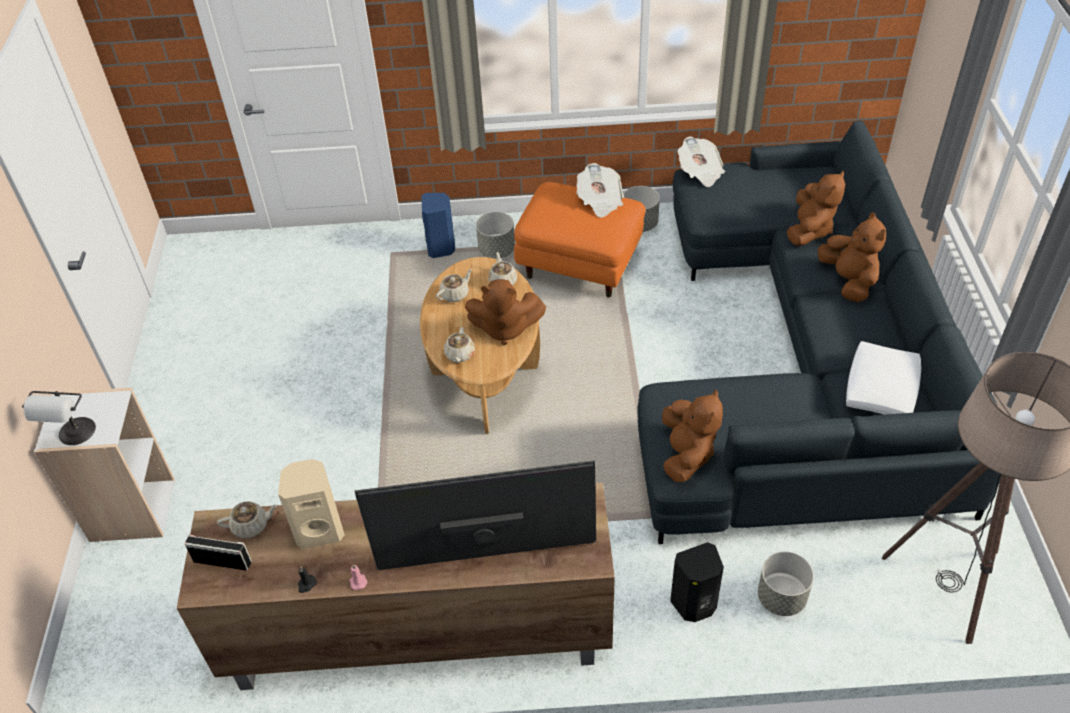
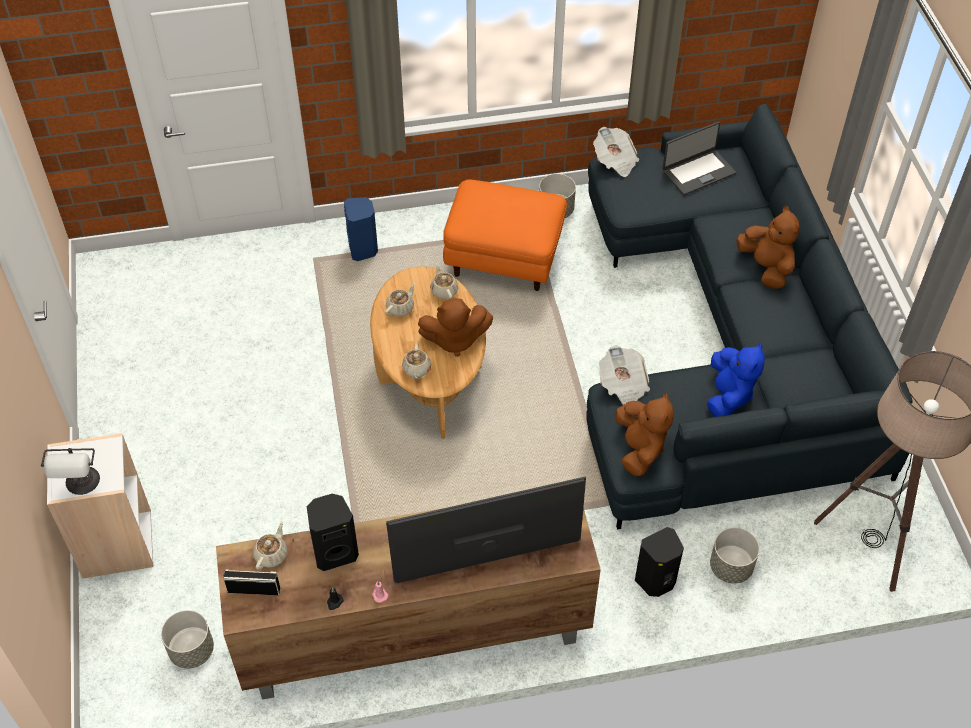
camera: 10 degrees left, 5 degrees up
beige teapot [217,501,278,538] -> beige teapot turned 45 degrees counterclockwise [253,521,287,570]
beige speaker [278,459,345,549] -> black speaker [307,494,359,571]
grey planter [476,212,515,259] -> grey planter moved to [161,610,214,669]
newspaper [577,163,623,218] -> newspaper moved to [599,345,650,405]
brown plush toy [787,171,845,246] -> none
white pillow [846,341,921,415] -> none
none -> laptop [662,122,736,195]
none -> blue plush toy [707,343,765,417]

